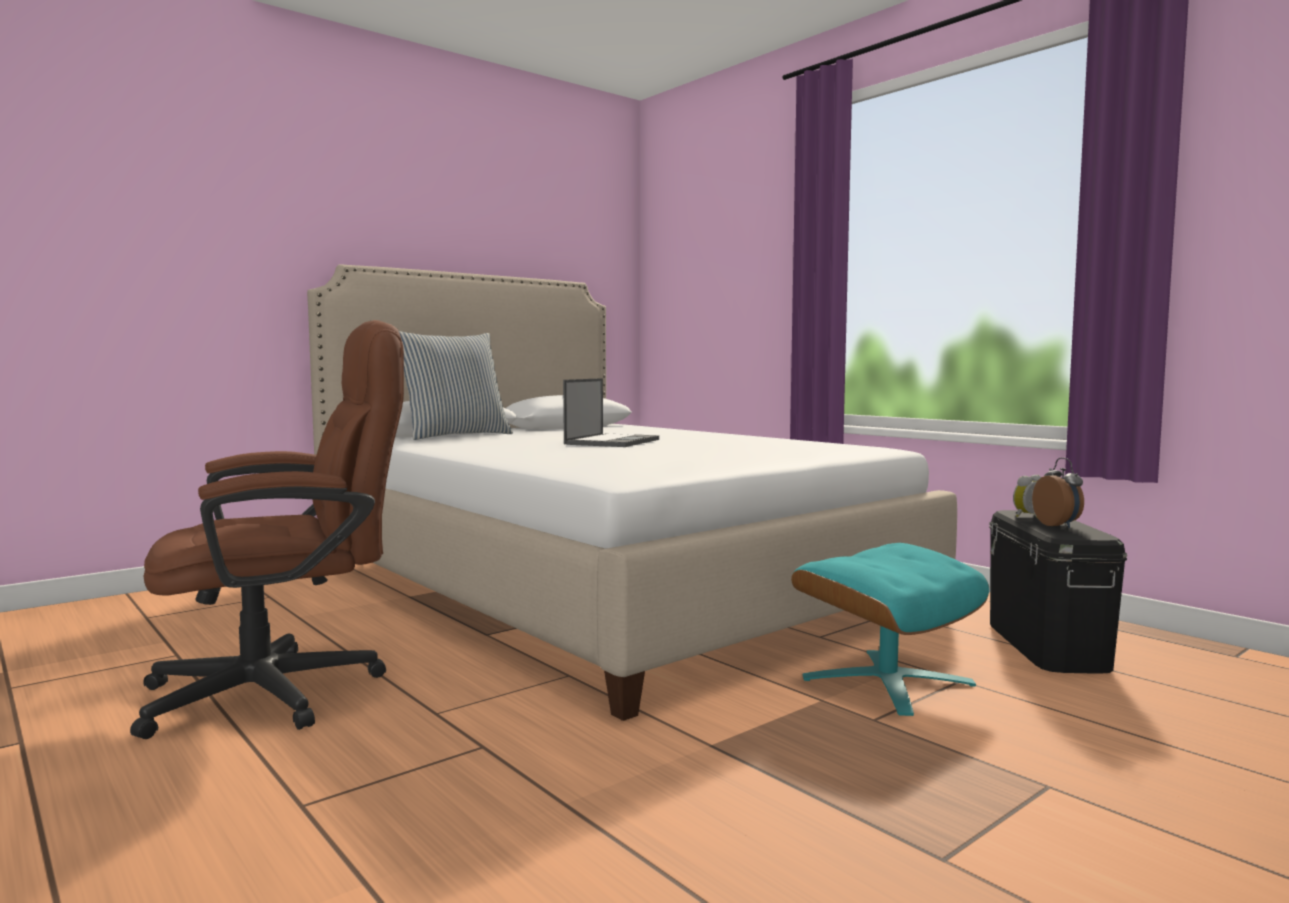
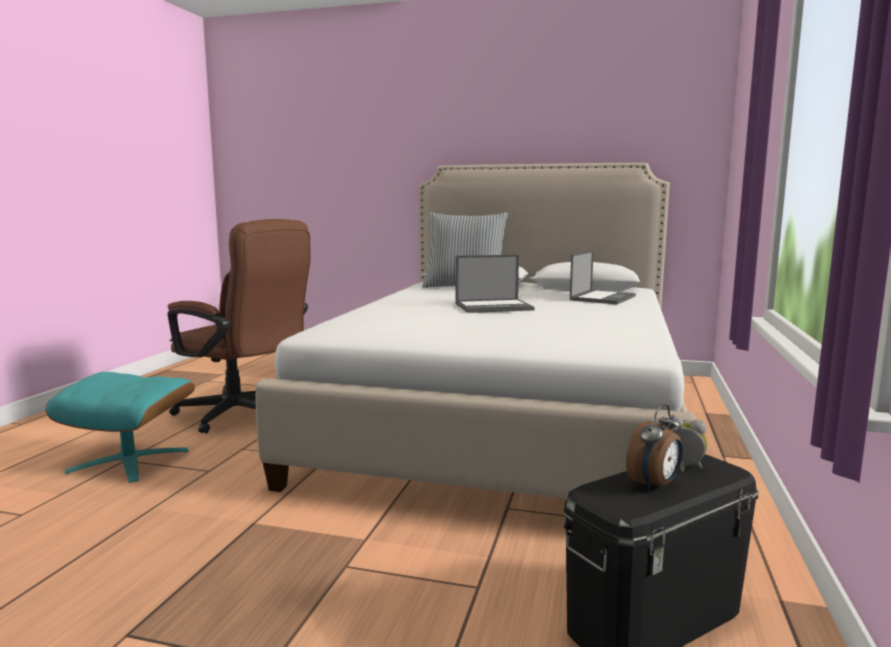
camera: 55 degrees right, 5 degrees up
turquoise ottoman [791,543,989,716] -> turquoise ottoman moved to [45,372,195,483]
none -> laptop [570,250,636,304]

